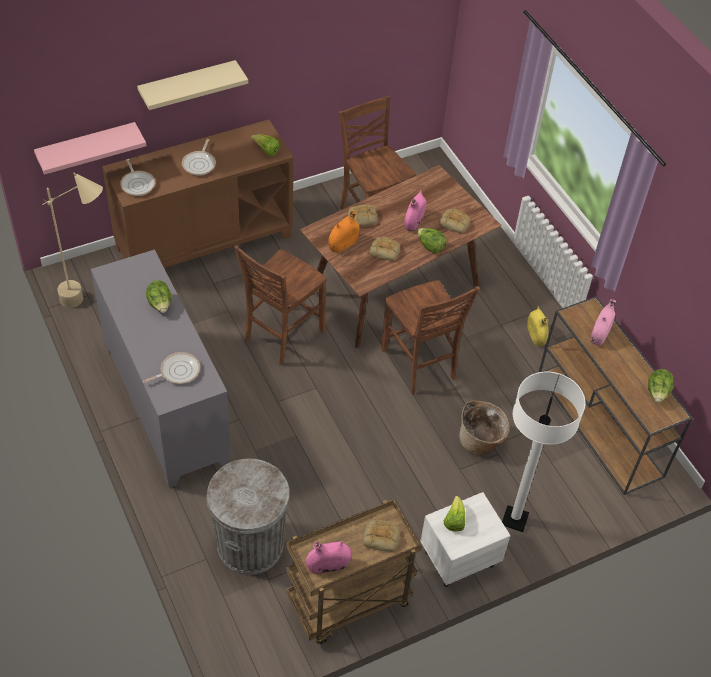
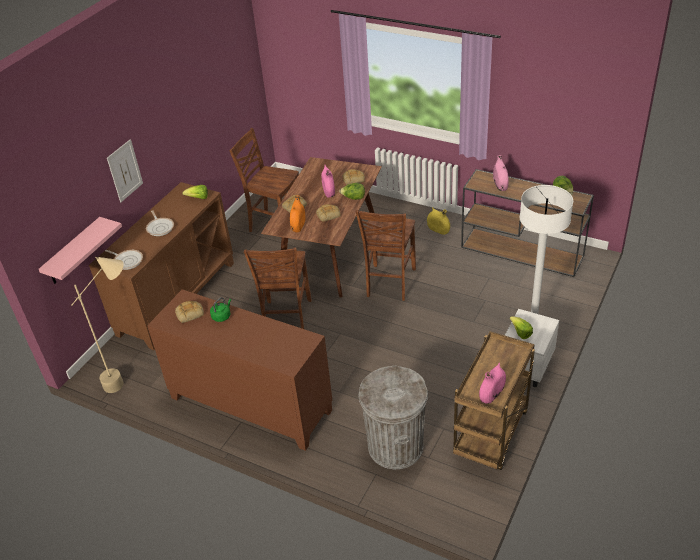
camera: 30 degrees left, 10 degrees down
grey cabinet [91,249,231,488] -> brown cabinet [147,289,332,451]
beige shelf [137,60,248,110] -> picture [107,139,143,202]
frying pan [143,352,200,384] -> none
lettuce [146,280,171,313] -> green kettle [210,297,231,322]
bread [363,520,400,552] -> bread moved to [175,301,204,323]
brown chair [381,280,480,395] -> brown chair turned 75 degrees clockwise [356,210,416,301]
basket [459,401,509,455] -> none

